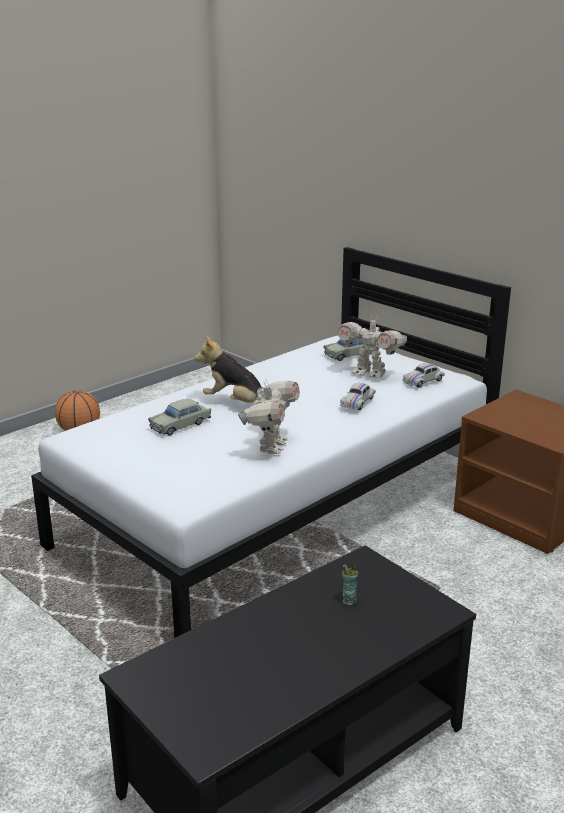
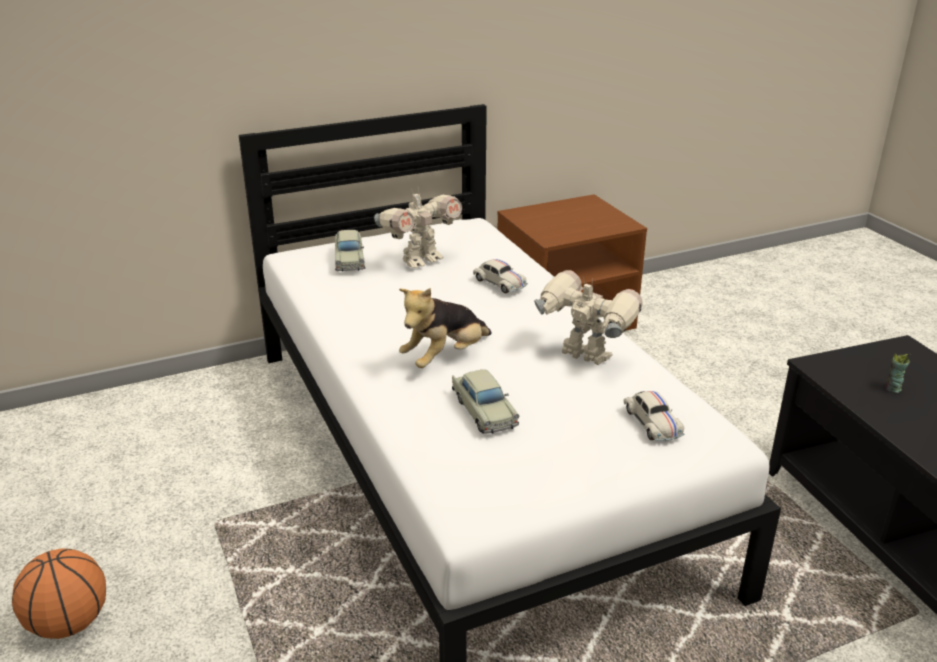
camera: 70 degrees left, 5 degrees up
white toy car [402,363,445,388] -> white toy car moved to [624,391,685,441]

